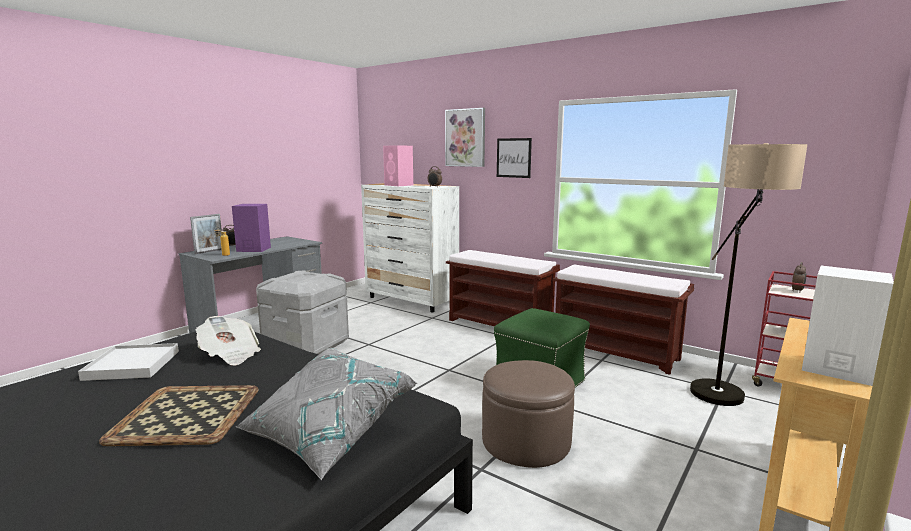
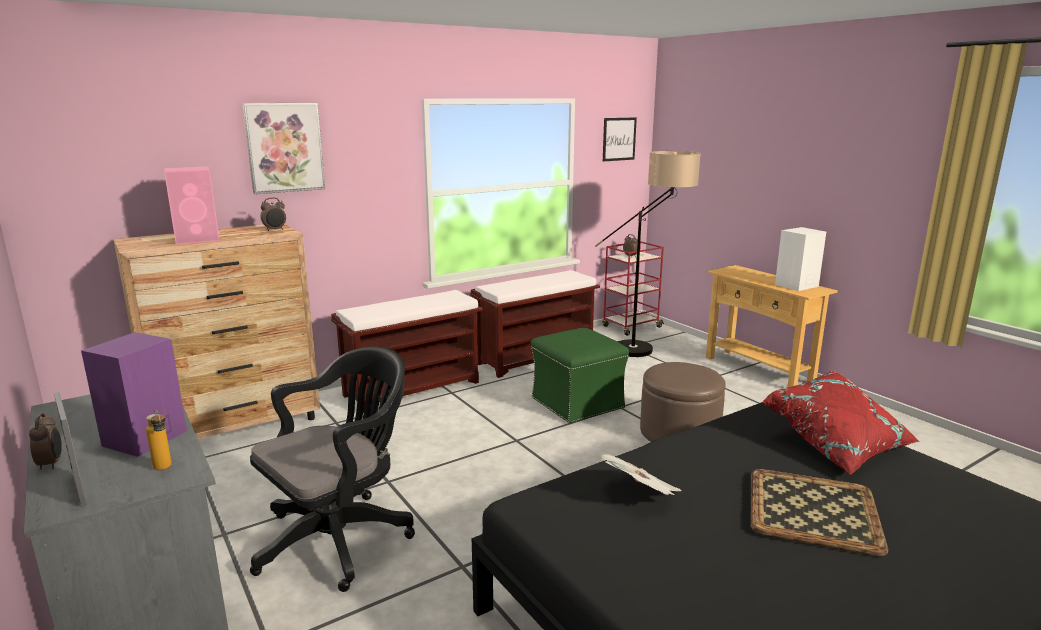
camera: 70 degrees left, 5 degrees up
white tray [78,343,179,381] -> none
grey pillow [236,348,417,480] -> red pillow [763,371,920,475]
grey storage box [256,270,349,354] -> black office chair [250,347,415,592]
white dresser [361,183,459,313] -> brown dresser [113,224,320,439]
picture [497,138,532,178] -> picture moved to [603,117,637,162]

